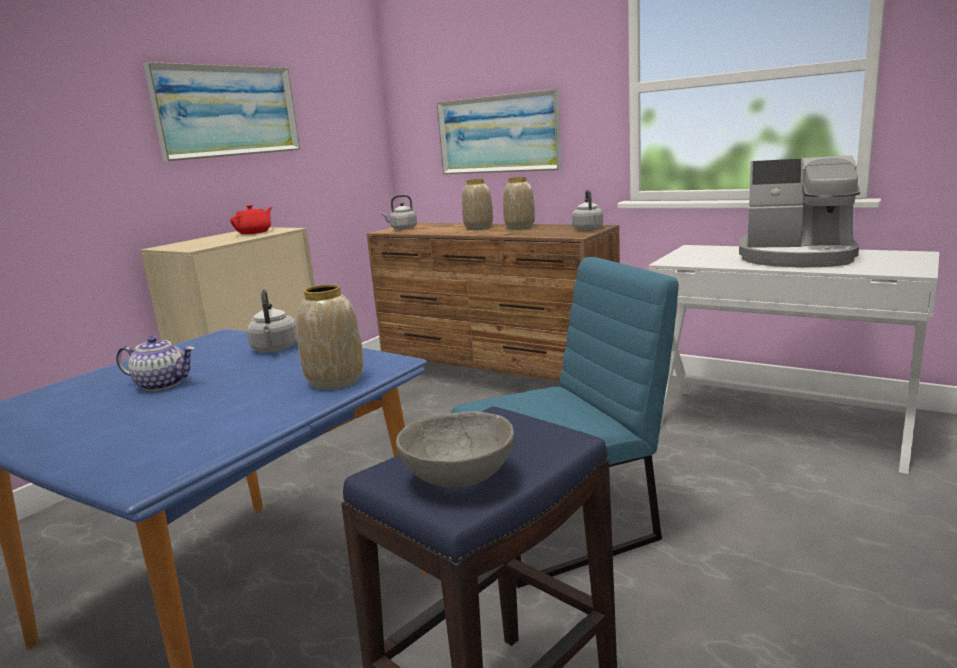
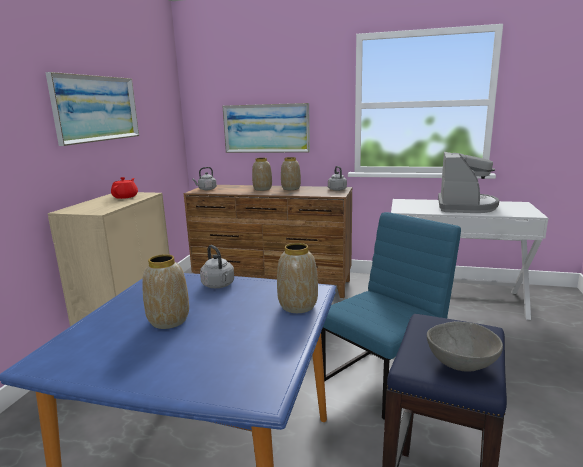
camera: 20 degrees left, 0 degrees up
teapot [116,336,195,391] -> vase [142,254,189,329]
coffee machine [739,155,860,267] -> coffee machine turned 75 degrees counterclockwise [438,151,499,213]

